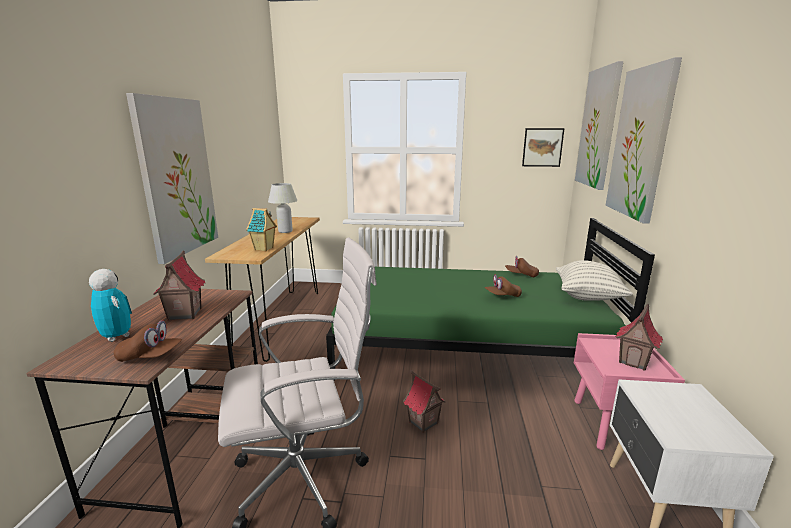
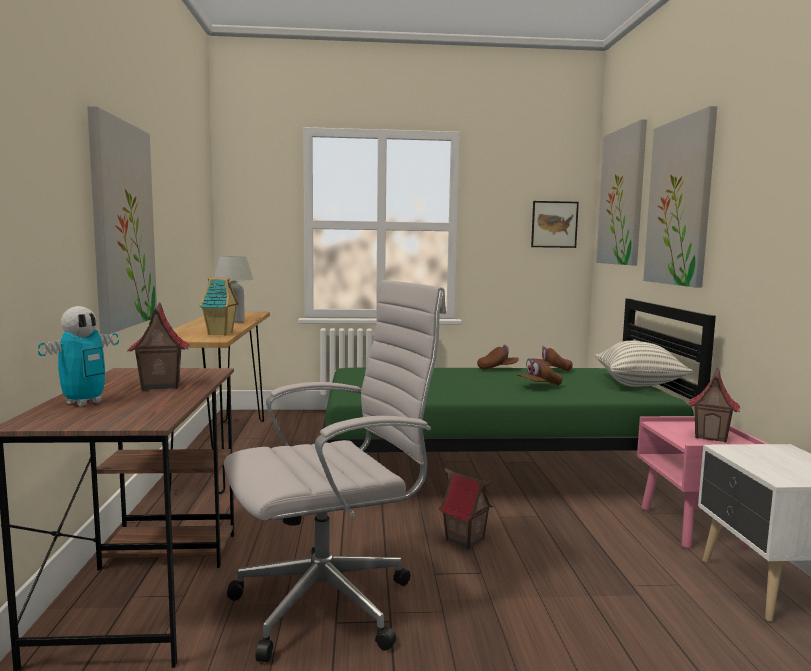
camera: 10 degrees left, 10 degrees down
toy robot [89,269,132,342] -> toy robot turned 90 degrees clockwise [38,306,119,407]
brown cap [114,320,182,362] -> brown cap moved to [477,345,519,370]

